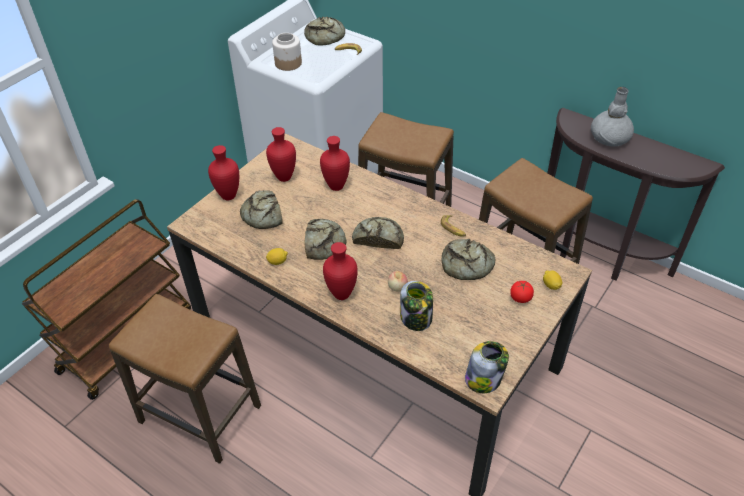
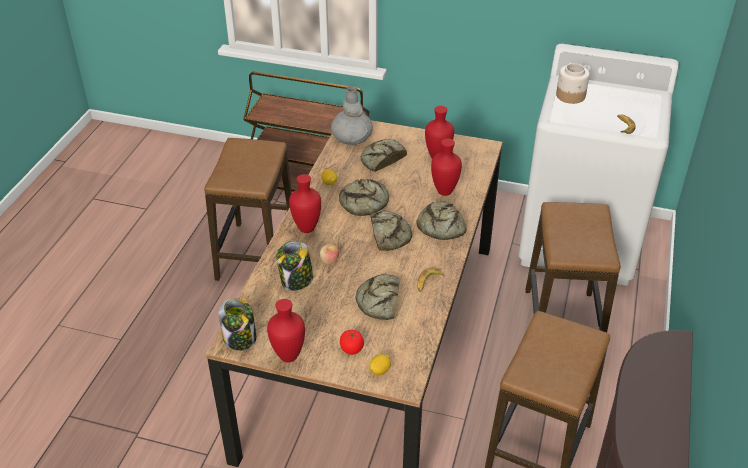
camera: 70 degrees right, 5 degrees down
red vase [208,145,239,200] -> red vase moved to [267,299,305,363]
bread [304,17,345,45] -> bread moved to [416,201,467,240]
grey vase [591,87,634,147] -> grey vase moved to [331,86,373,146]

